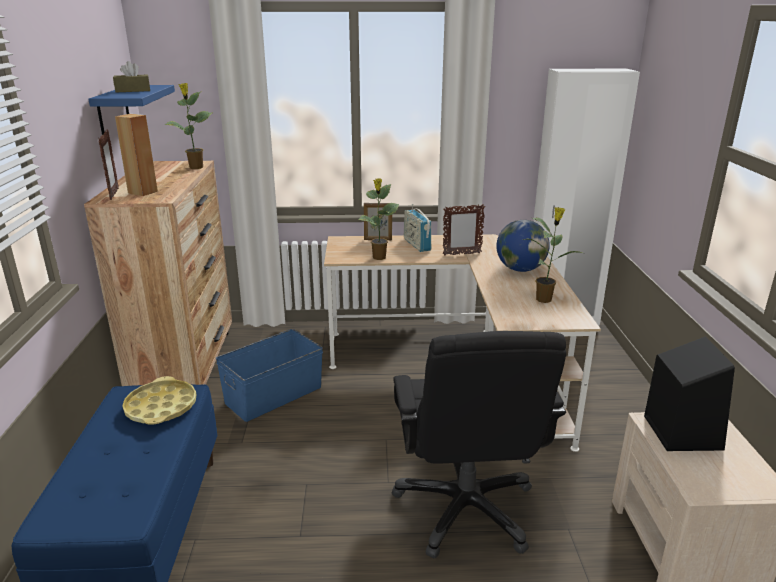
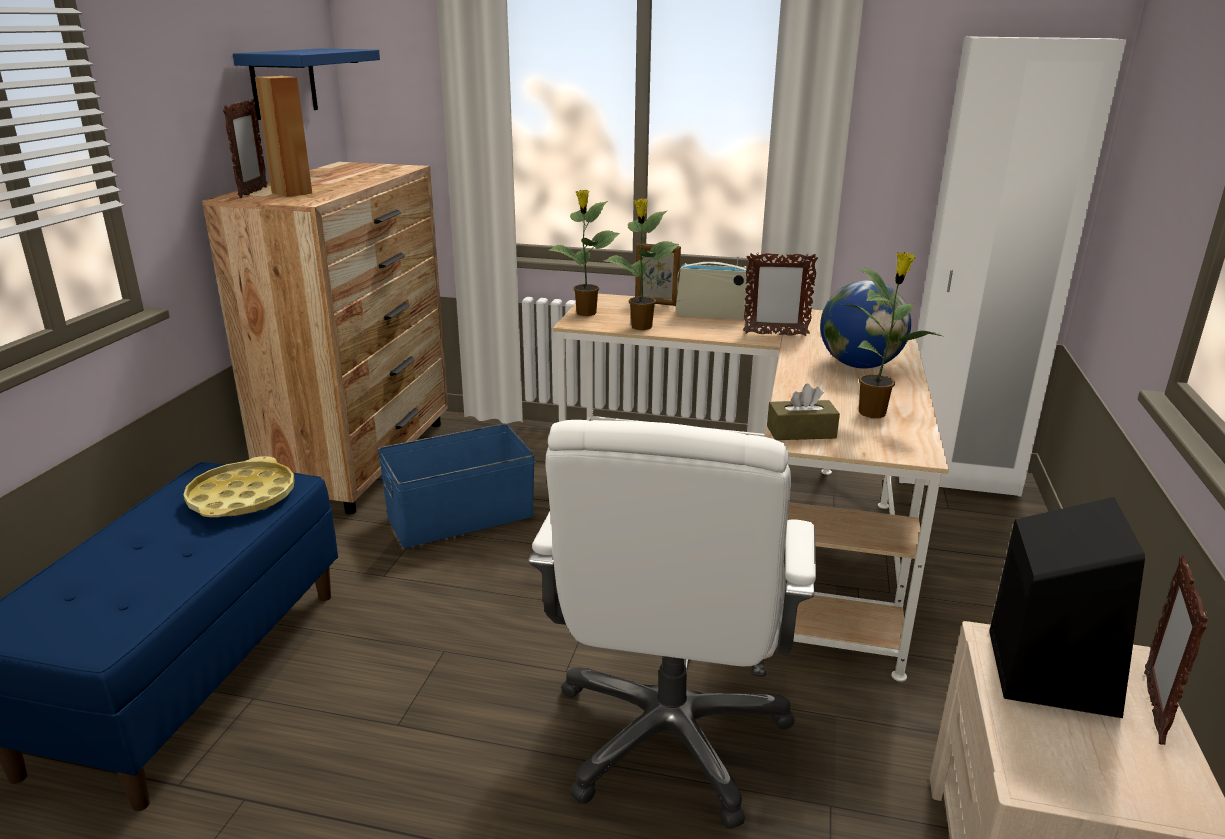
camera: 15 degrees right, 0 degrees up
brown tissue box [113,61,150,92] -> brown tissue box moved to [767,383,840,440]
potted plant [164,83,212,169] -> potted plant moved to [549,190,620,316]
black office chair [392,331,566,558] -> white office chair [528,420,816,829]
radio [404,204,431,252] -> radio turned 105 degrees clockwise [675,256,751,320]
none -> picture frame [1144,555,1208,745]

